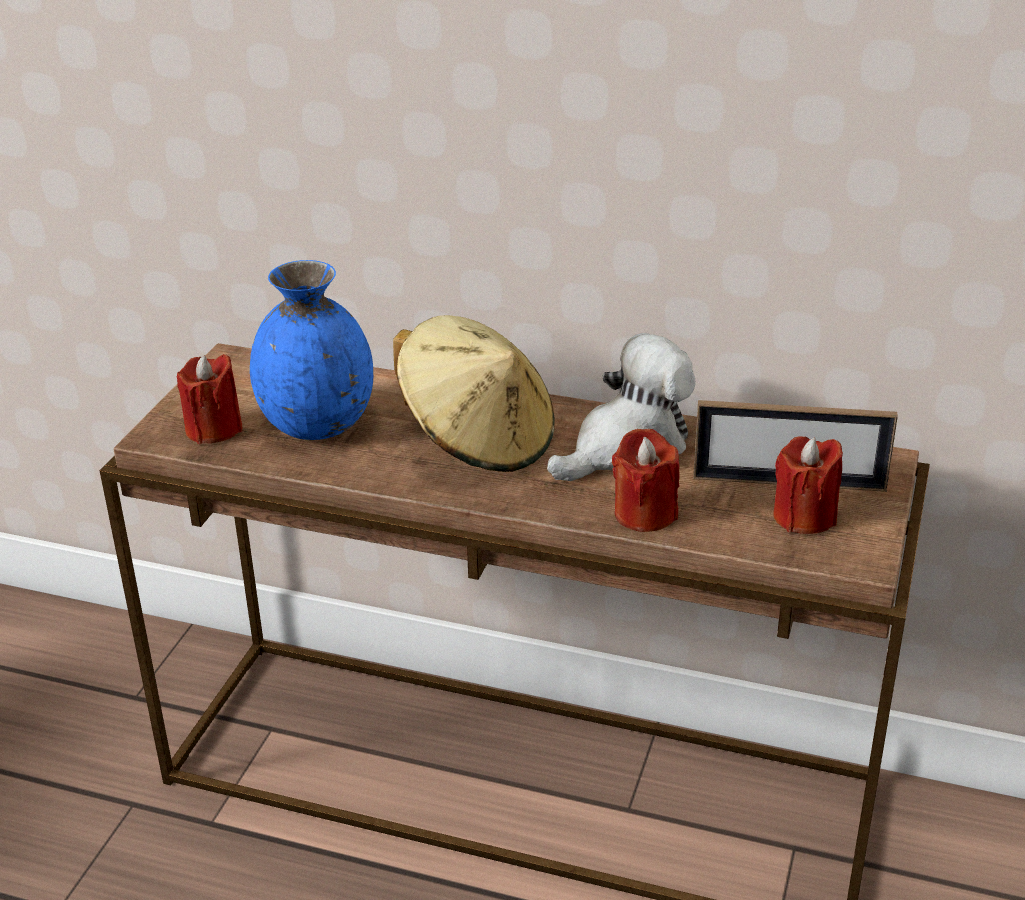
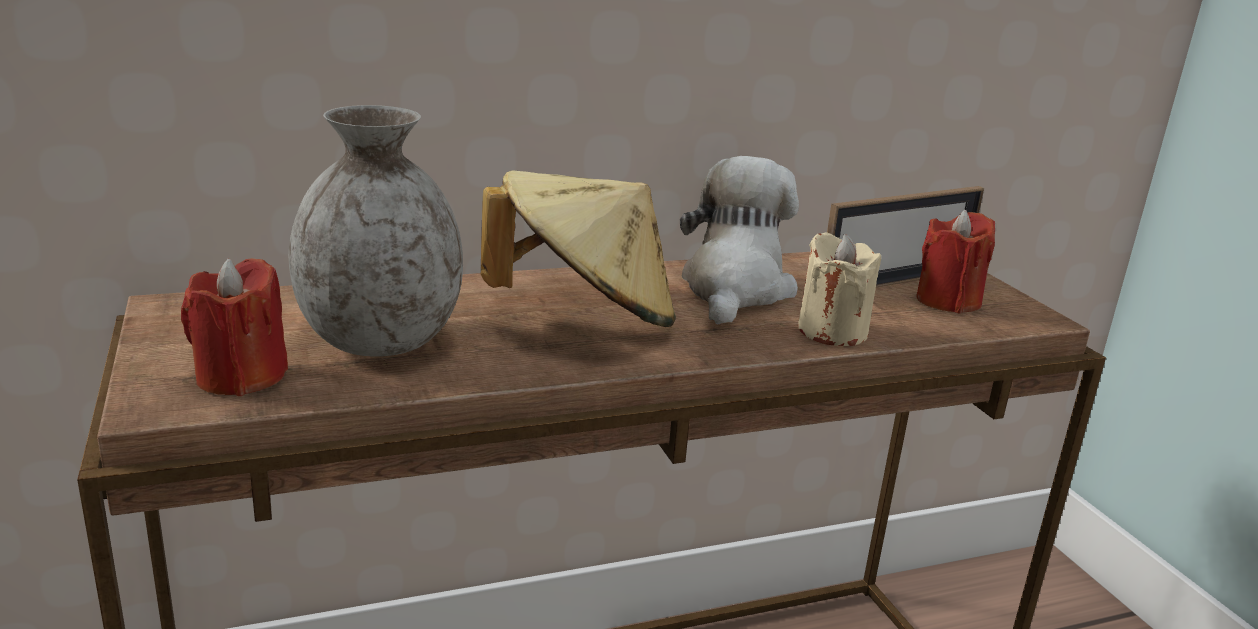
camera: 40 degrees left, 10 degrees down
blue vase [250,260,373,440] -> grey vase [289,105,463,357]
red candle [612,429,680,532] -> beige candle [798,232,881,346]

